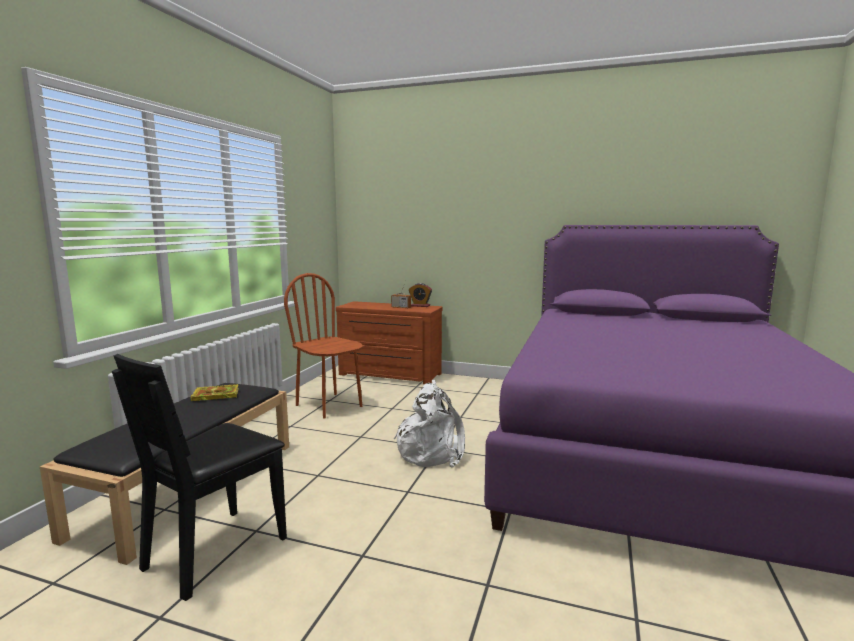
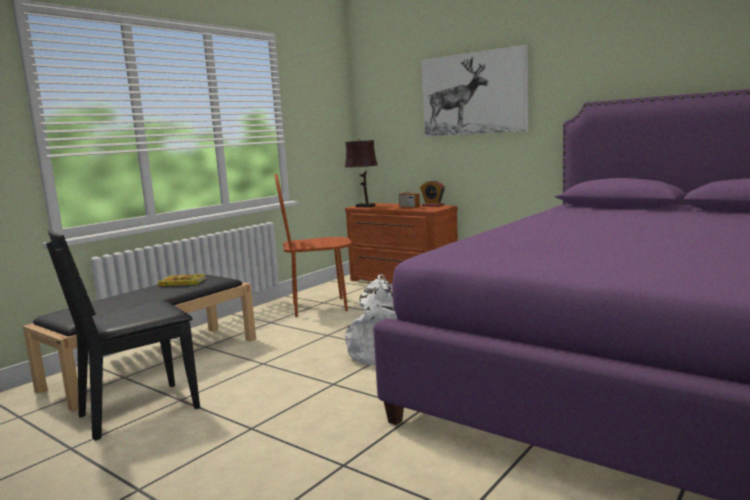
camera: 20 degrees right, 0 degrees up
brown chair [284,273,363,418] -> brown chair turned 75 degrees counterclockwise [274,174,352,317]
none -> brown table lamp [345,137,378,207]
none -> picture [422,45,528,137]

